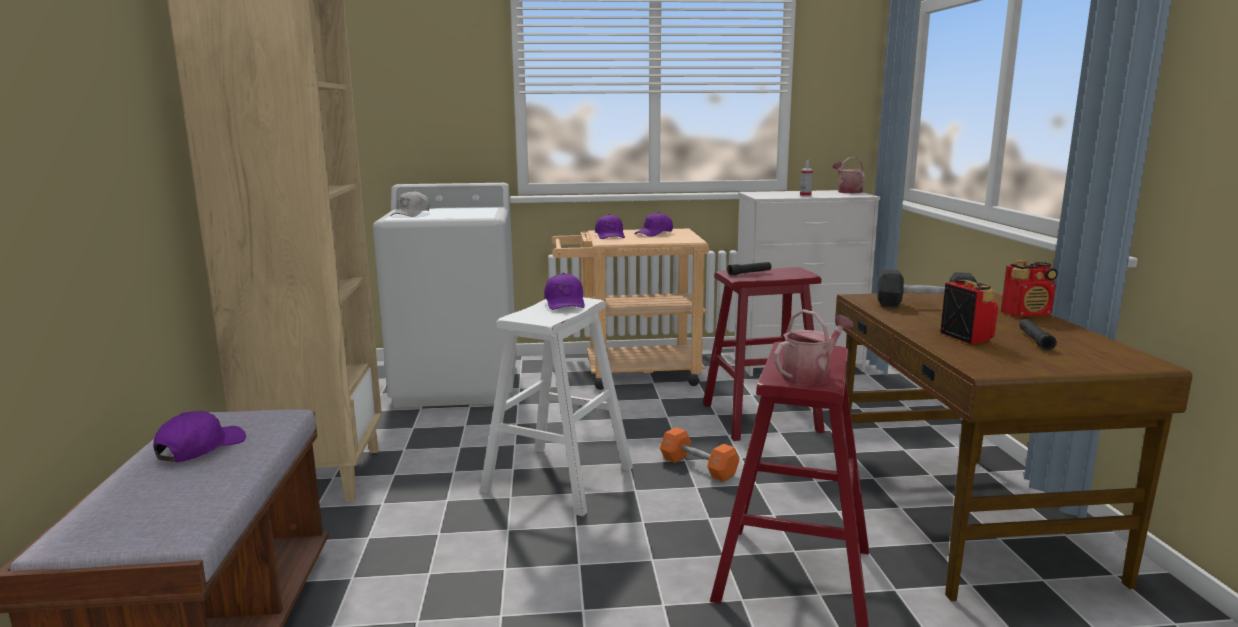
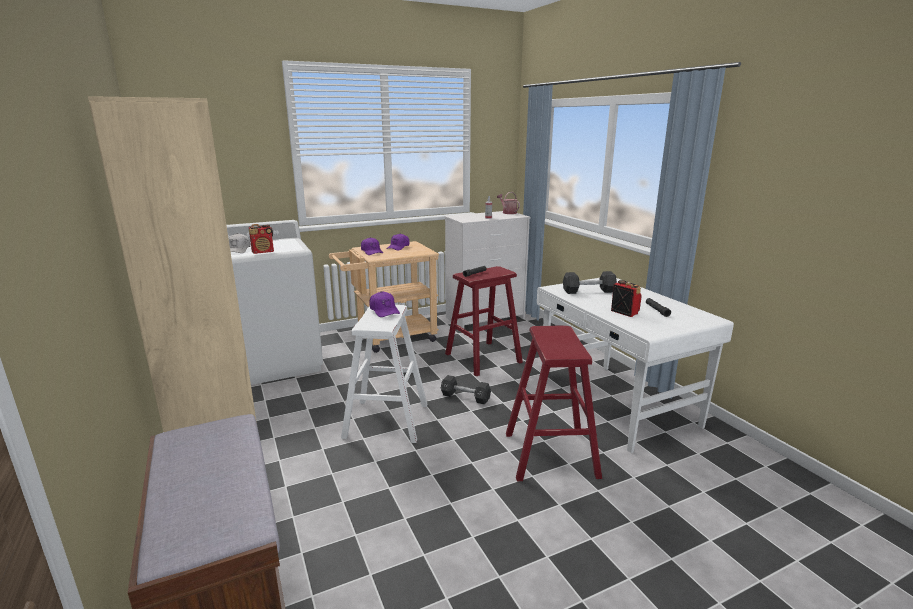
camera: 20 degrees left, 5 degrees up
purple cap [153,411,246,462] -> none
orange dumbbell [660,427,739,482] -> black dumbbell [441,375,491,405]
watering can [774,309,853,386] -> none
brown desk [835,292,1192,601] -> white desk [537,278,734,453]
radio [1001,260,1058,317] -> radio moved to [249,224,274,254]

